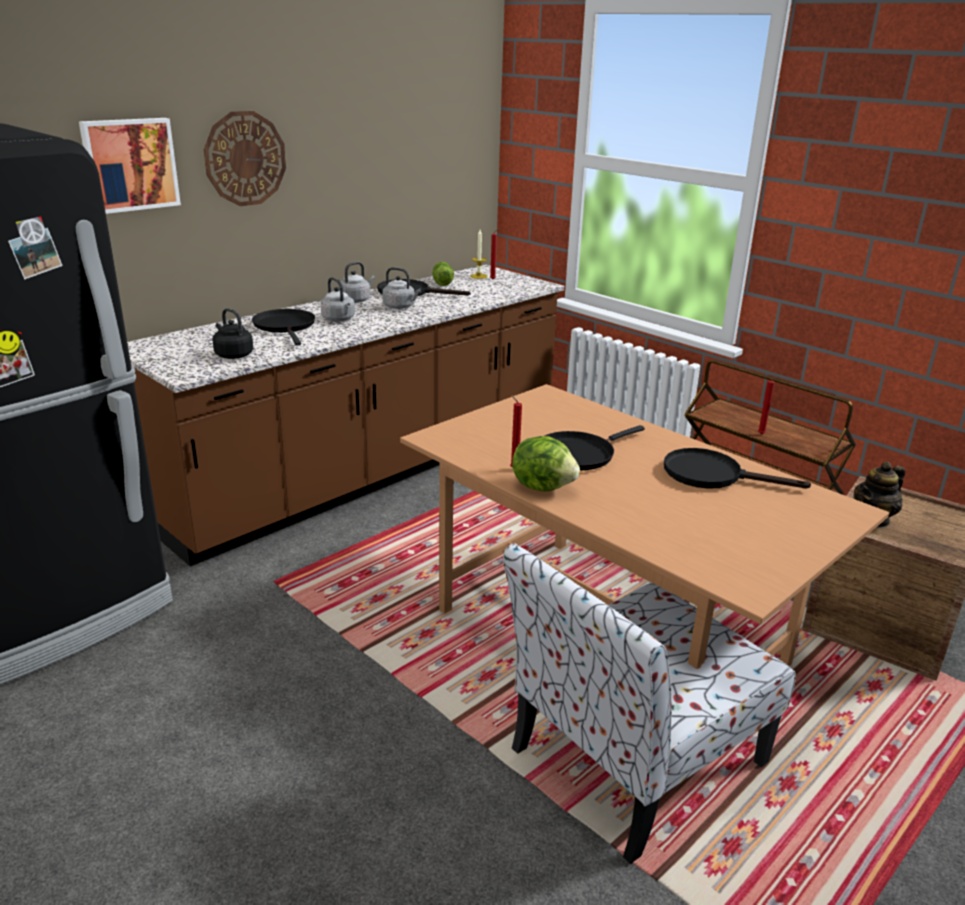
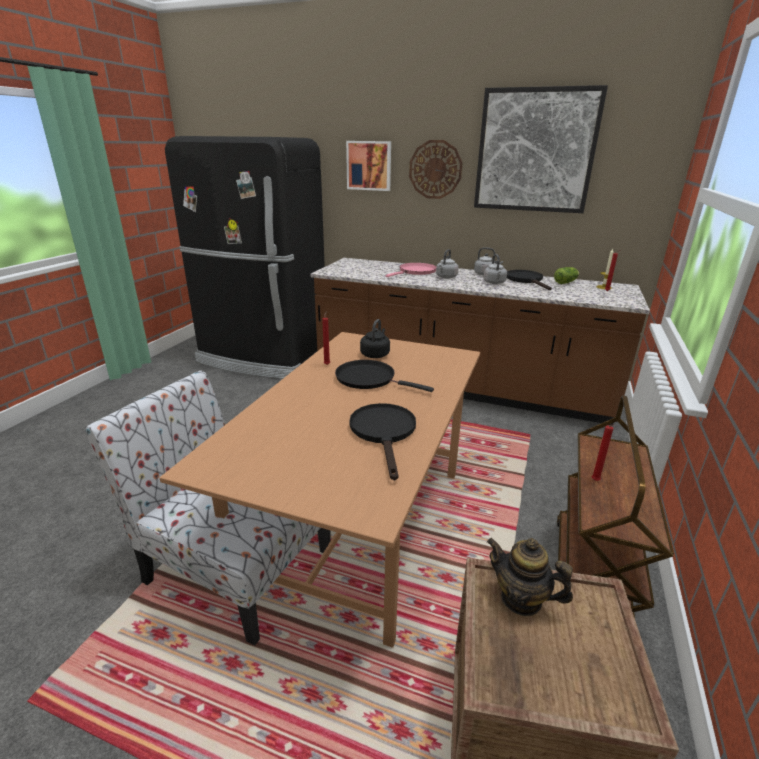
camera: 65 degrees right, 0 degrees up
black kettle [212,308,253,359] -> black kettle moved to [360,319,390,358]
black frying pan [252,309,315,345] -> pink frying pan [386,263,436,277]
lettuce [512,436,580,491] -> none
none -> picture [474,85,608,213]

